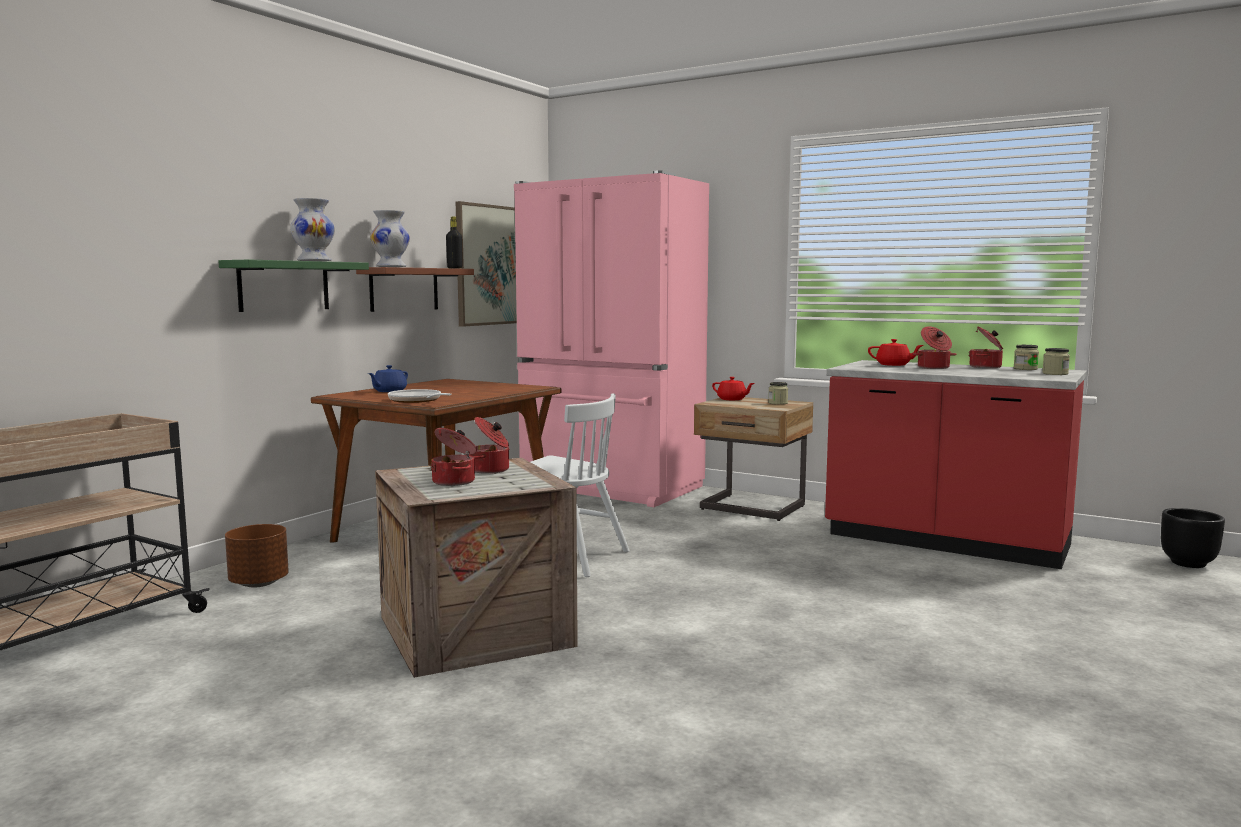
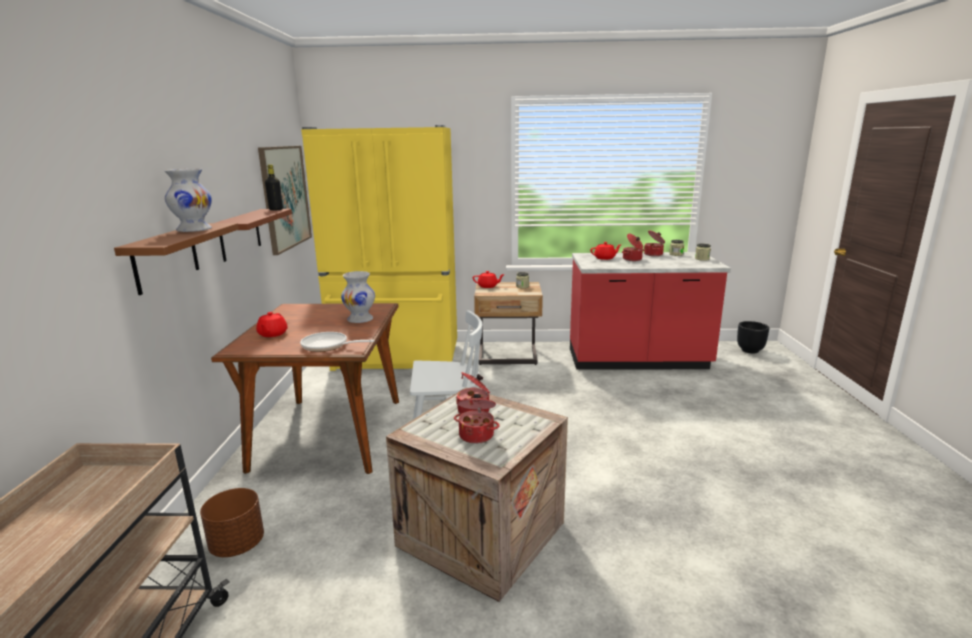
camera: 30 degrees left, 10 degrees up
green shelf [219,260,369,312] -> brown shelf [114,223,239,295]
blue teapot [368,365,408,392] -> red teapot [256,312,288,337]
white vase [370,210,410,267] -> white vase moved to [341,271,375,323]
pink fridge [514,170,709,507] -> yellow fridge [301,125,457,371]

